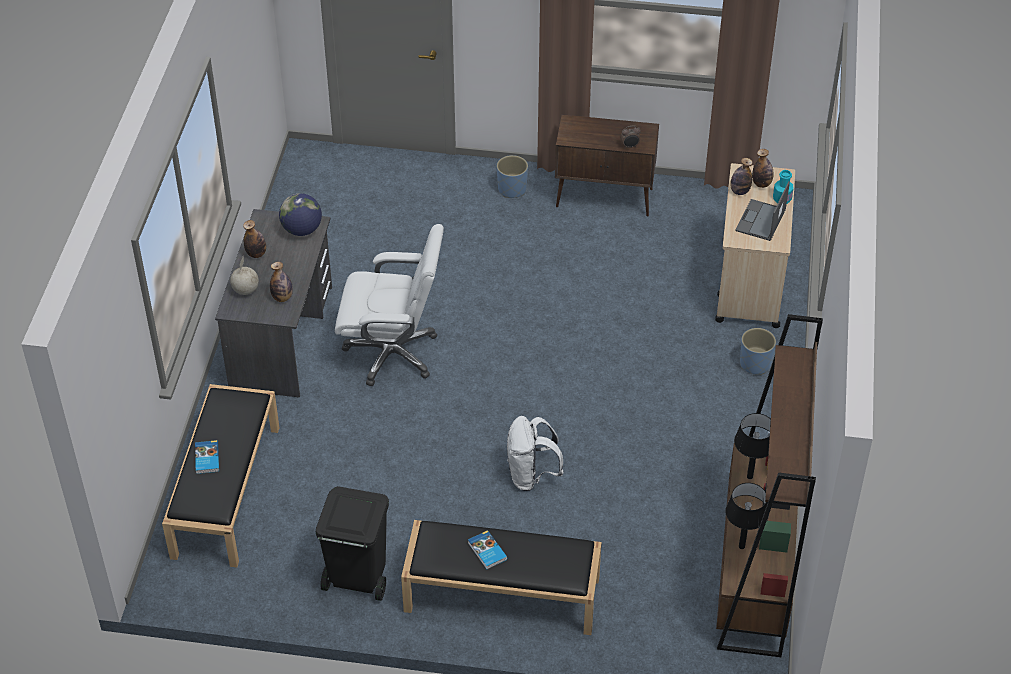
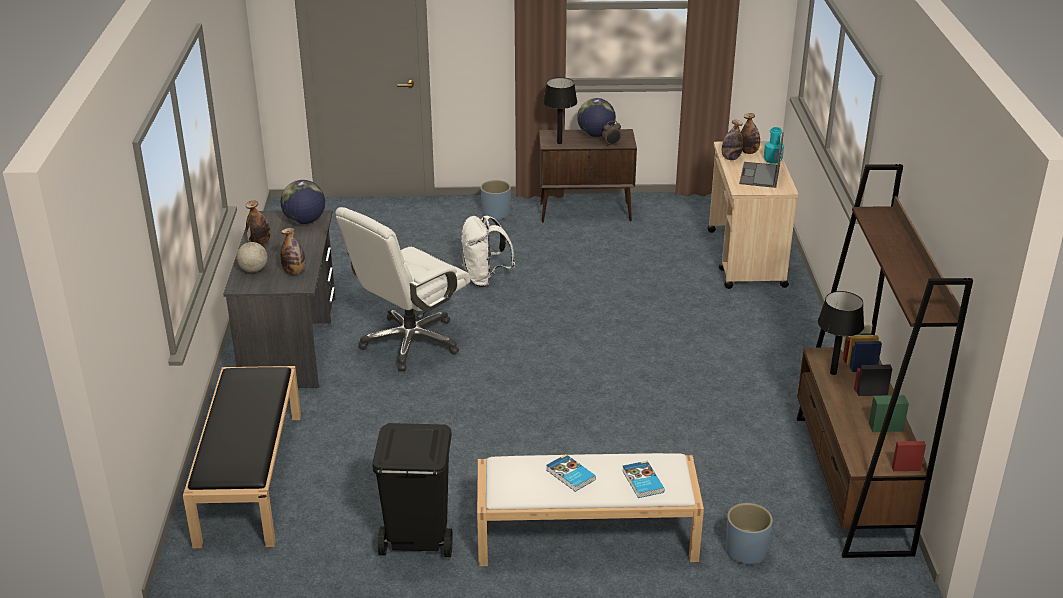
camera: 10 degrees left, 15 degrees down
book [195,440,219,474] -> book moved to [623,461,665,498]
white office chair [335,224,444,386] -> white office chair turned 135 degrees clockwise [335,207,471,371]
black bench [401,520,602,635] -> white bench [477,453,704,566]
white backpack [507,416,564,491] -> white backpack moved to [461,216,515,287]
black table lamp [725,483,769,549] -> black table lamp moved to [543,77,577,144]
blue planter [740,328,776,375] -> blue planter moved to [726,503,773,564]
none -> globe [577,98,616,137]

